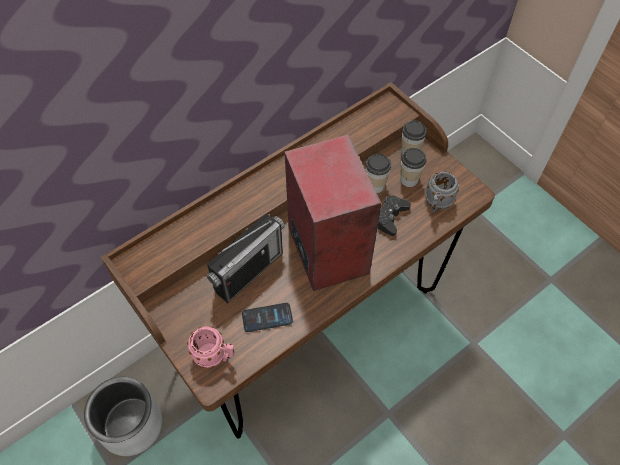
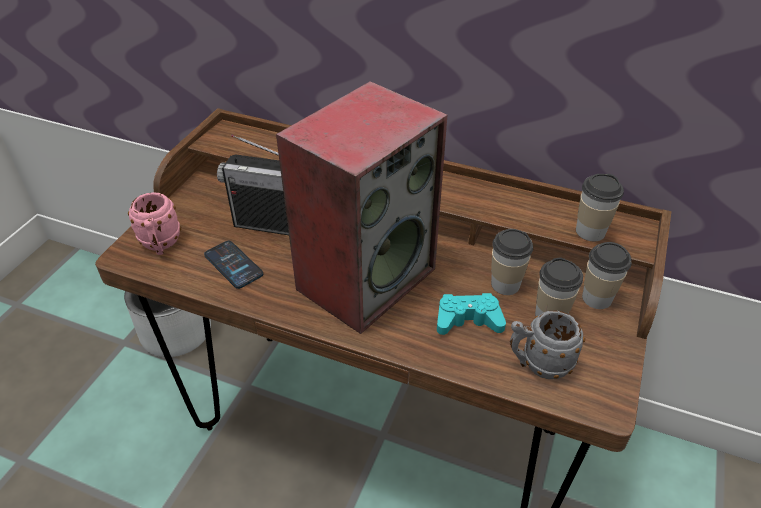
camera: 60 degrees right, 15 degrees down
black game controller [378,196,411,236] -> turquoise game controller [437,293,506,335]
none -> cup [576,174,624,241]

